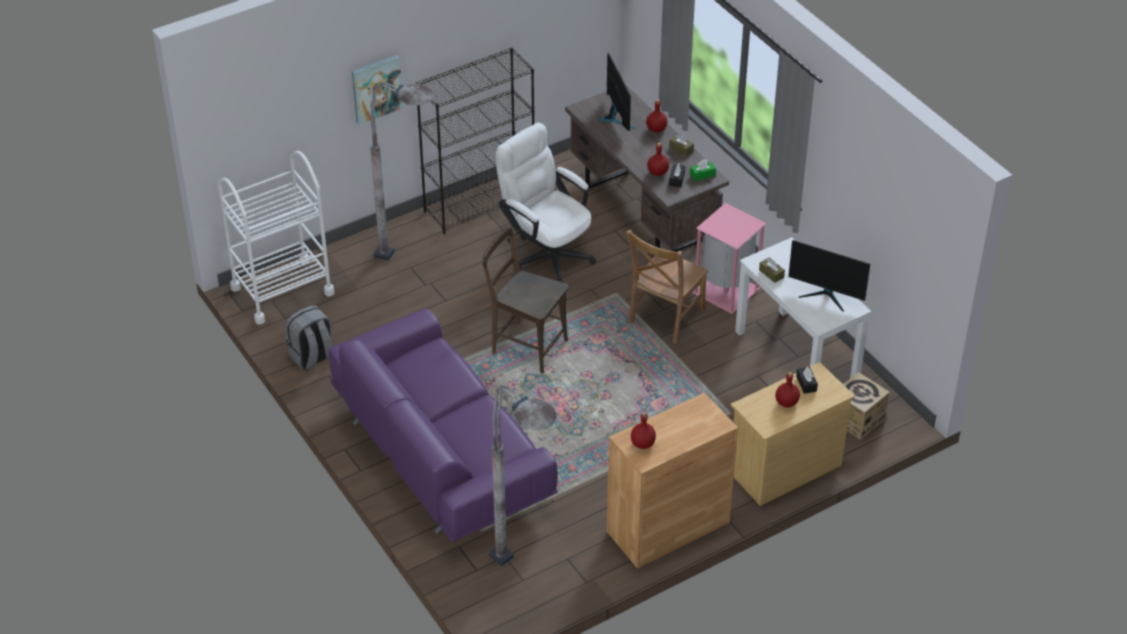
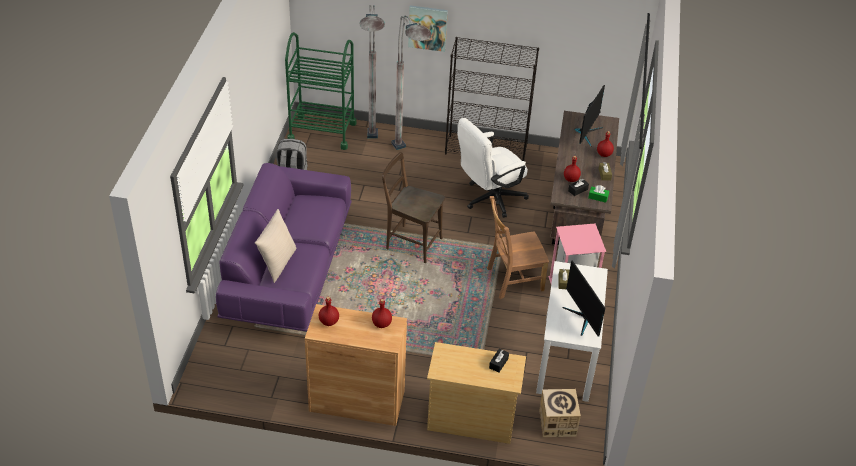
camera: 40 degrees right, 0 degrees up
white cart [218,151,335,325] -> green cart [285,32,356,150]
brown chair [482,227,568,373] -> brown chair turned 45 degrees counterclockwise [382,152,445,263]
grey floor lamp [489,385,556,566] -> grey floor lamp moved to [359,5,385,138]
white office chair [495,123,596,283] -> white office chair turned 120 degrees counterclockwise [457,118,529,218]
red bottle [775,372,800,407] -> red bottle moved to [372,299,392,328]
none -> beige pillow [255,209,296,283]

